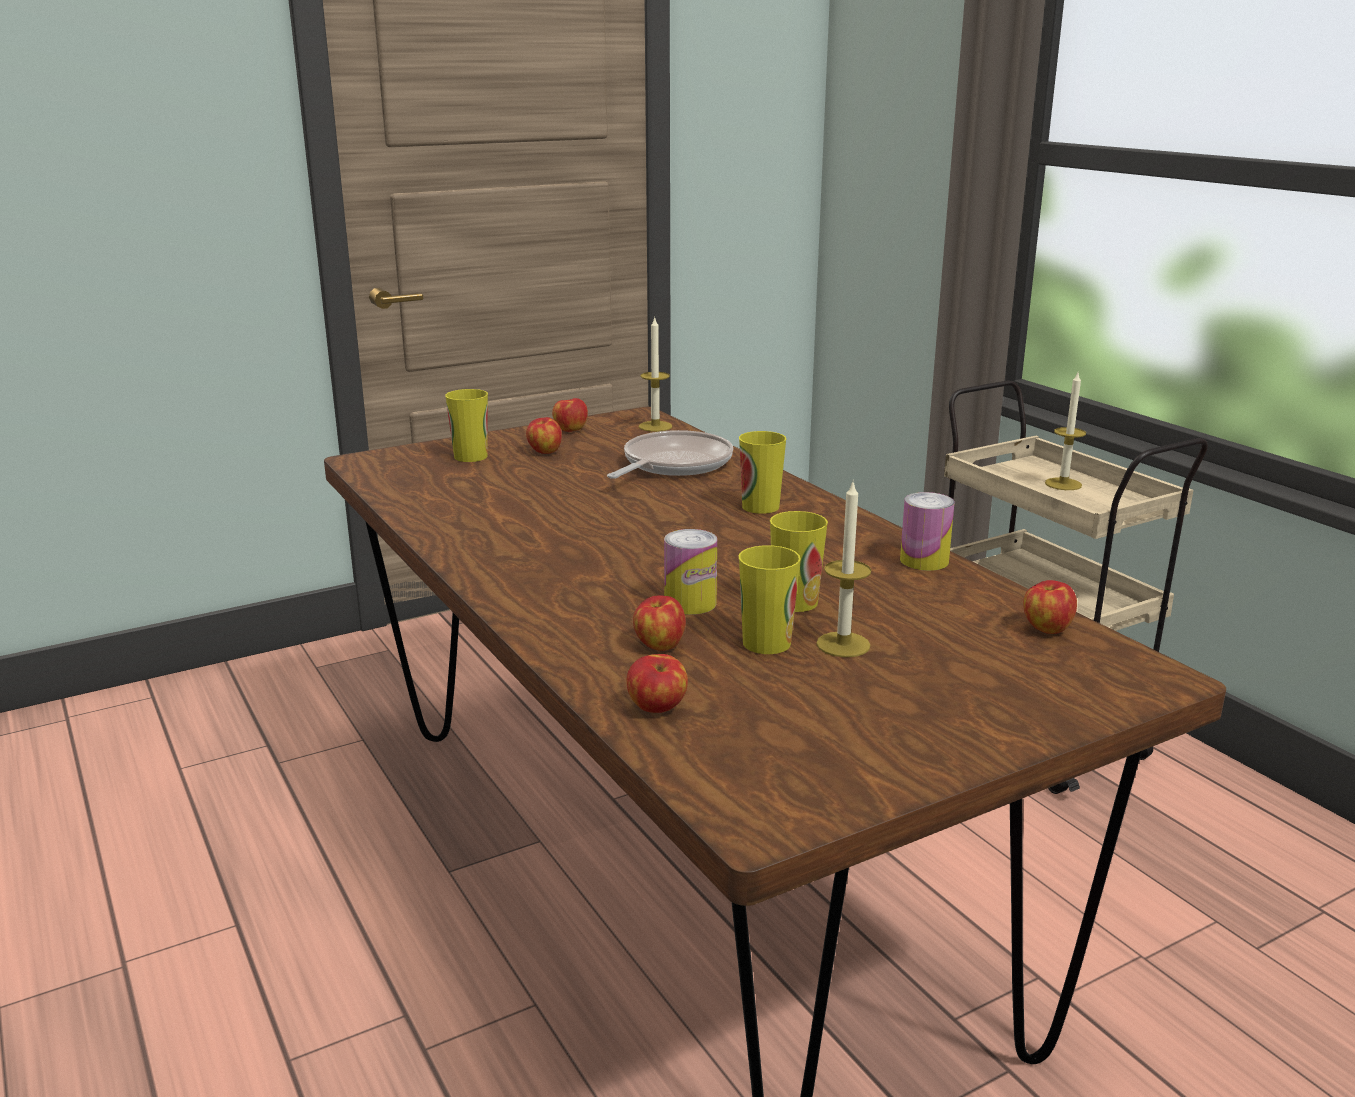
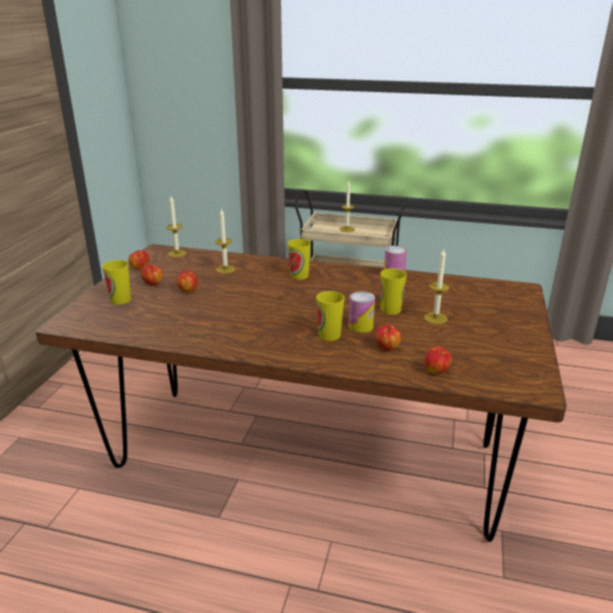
camera: 45 degrees left, 5 degrees up
frying pan [607,430,733,479] -> candle [215,208,235,274]
cup [739,545,801,654] -> cup moved to [316,291,345,341]
apple [1023,580,1077,634] -> apple moved to [176,271,198,292]

